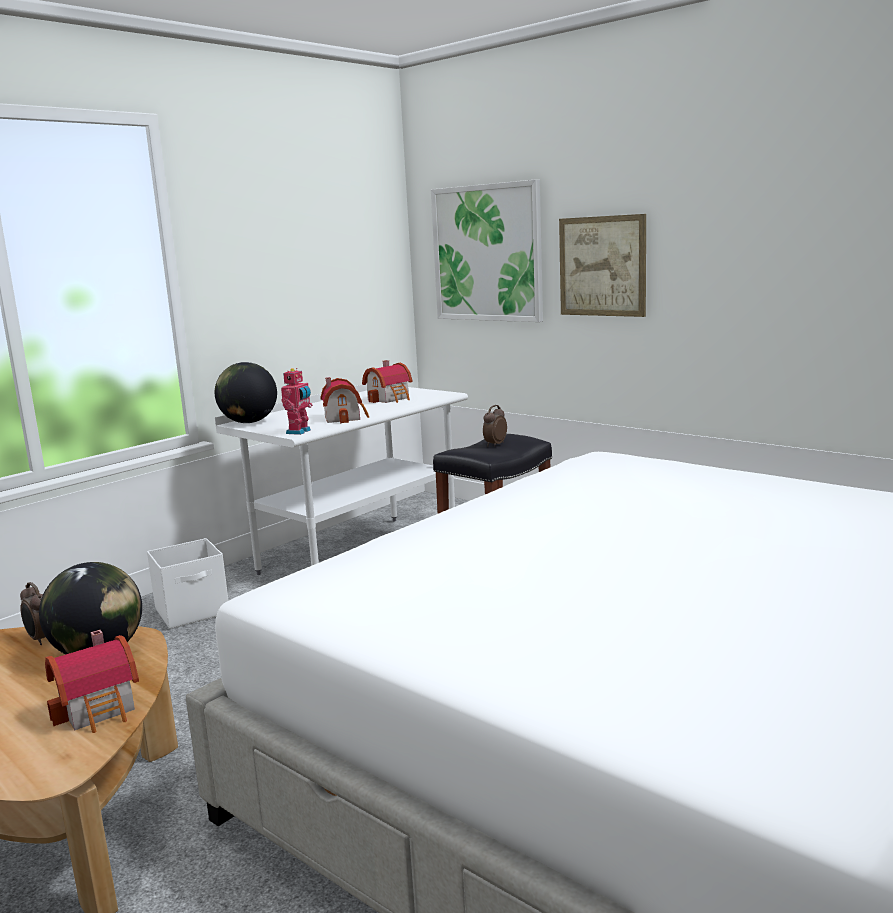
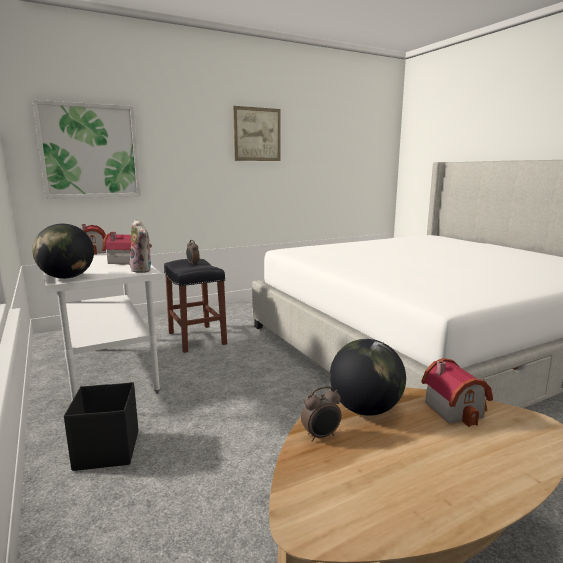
camera: 70 degrees left, 0 degrees up
white storage box [147,538,229,629] -> black storage box [64,382,138,471]
toy robot [281,368,313,435] -> plush toy [130,220,152,273]
picture [559,214,646,317] -> picture moved to [233,106,281,161]

